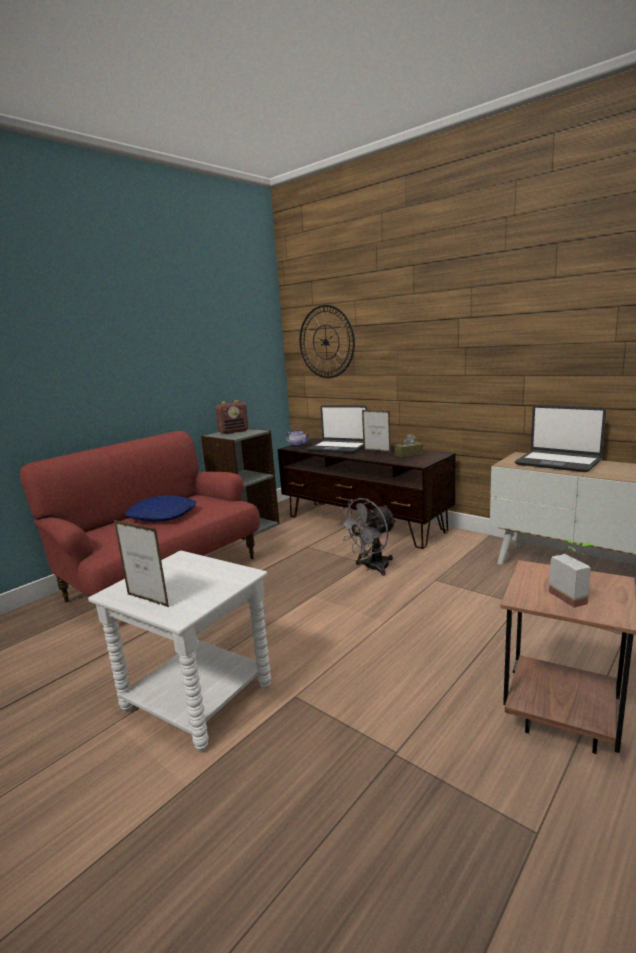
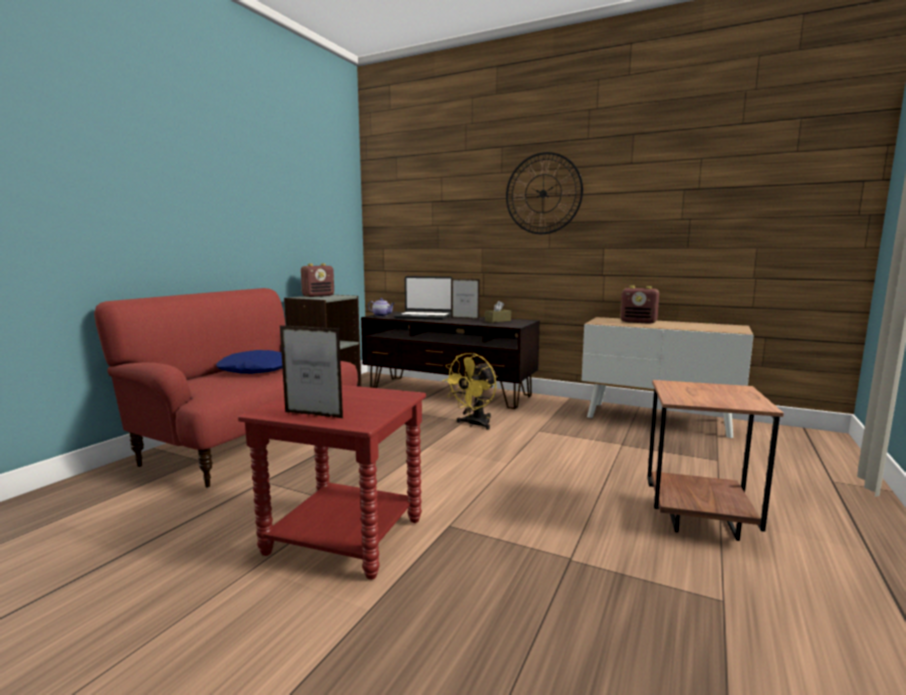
camera: 15 degrees left, 5 degrees down
white side table [88,551,271,752] -> red side table [238,385,426,580]
wall clock [299,305,355,378] -> wall clock moved to [506,152,583,234]
grey fan [338,498,397,576] -> yellow fan [442,353,498,430]
laptop [515,405,606,472] -> radio [620,285,659,324]
potted plant [549,540,594,608] -> none

